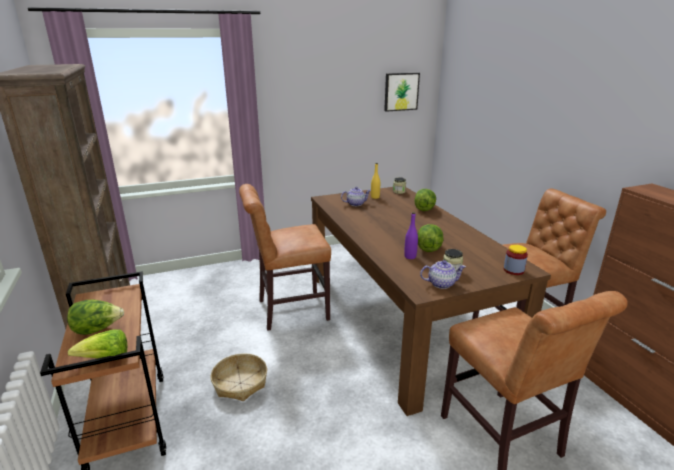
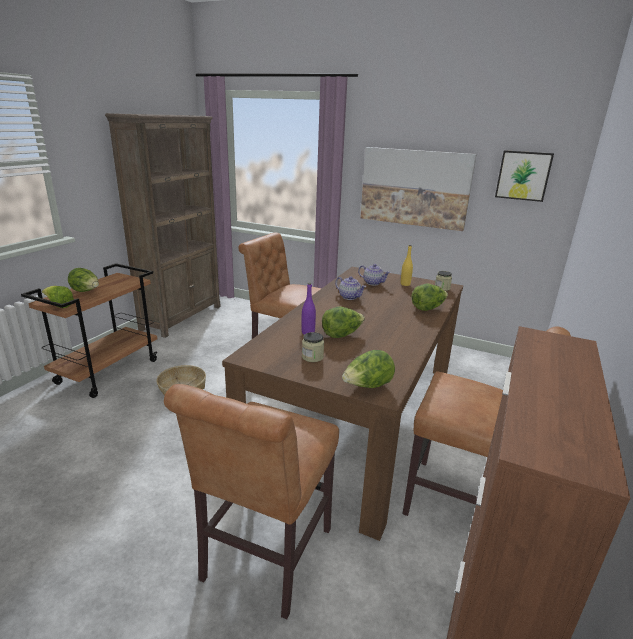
camera: 45 degrees right, 0 degrees up
teapot [420,260,466,289] -> teapot moved to [335,276,366,300]
jar [504,245,528,275] -> lettuce [342,350,395,388]
none -> picture [360,147,477,231]

